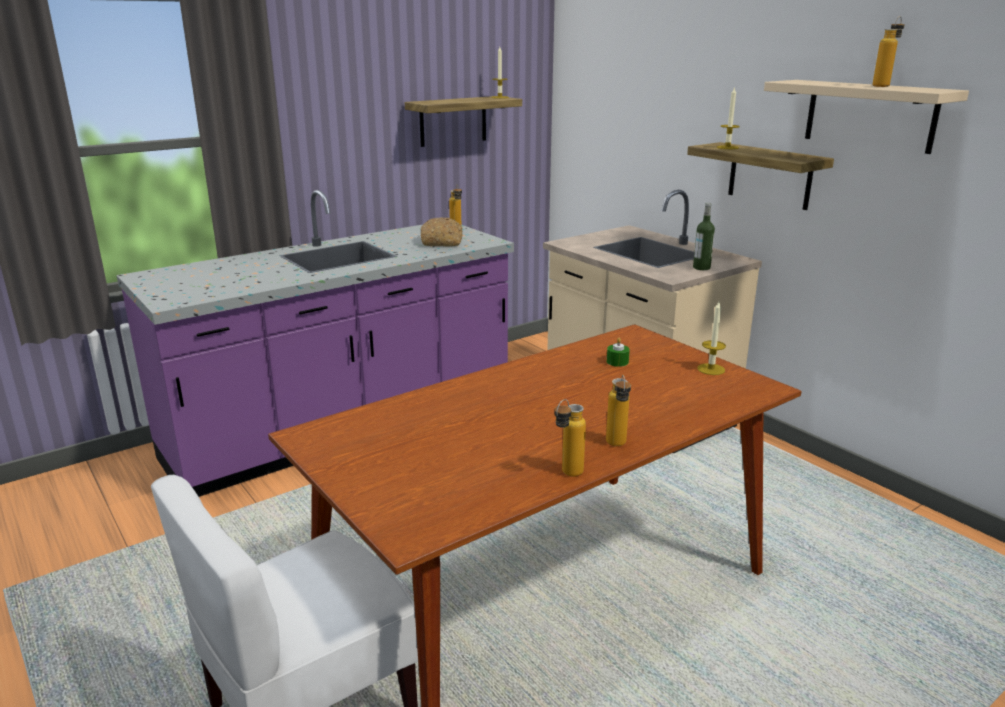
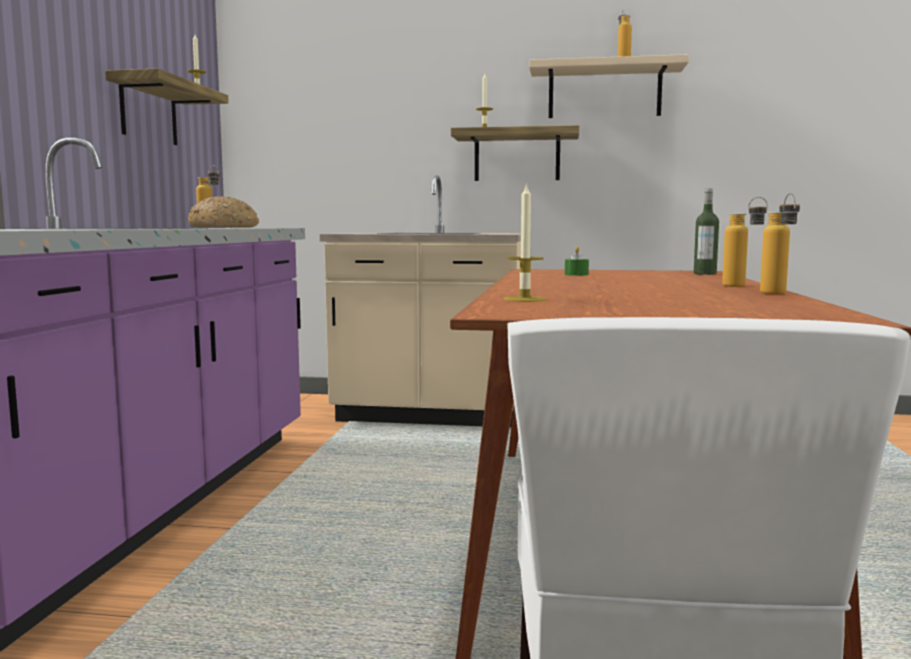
camera: 45 degrees left, 15 degrees down
bottle [693,203,715,270] -> bottle moved to [694,189,719,275]
candle [697,302,726,375] -> candle moved to [504,183,546,302]

